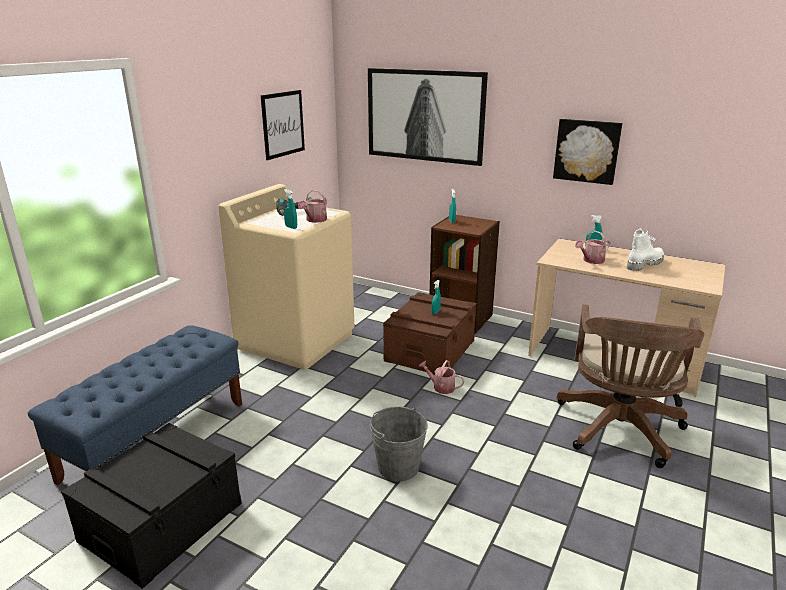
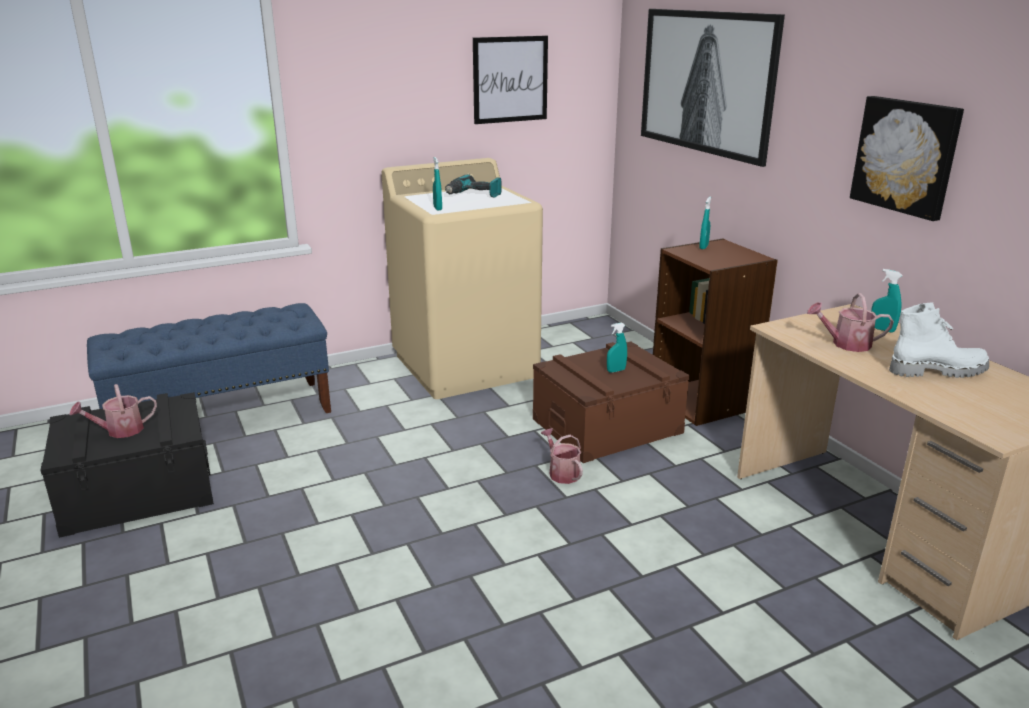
camera: 35 degrees right, 0 degrees up
watering can [298,190,327,223] -> watering can moved to [69,384,157,438]
grey bucket [370,406,428,481] -> none
brown office chair [557,304,704,468] -> none

